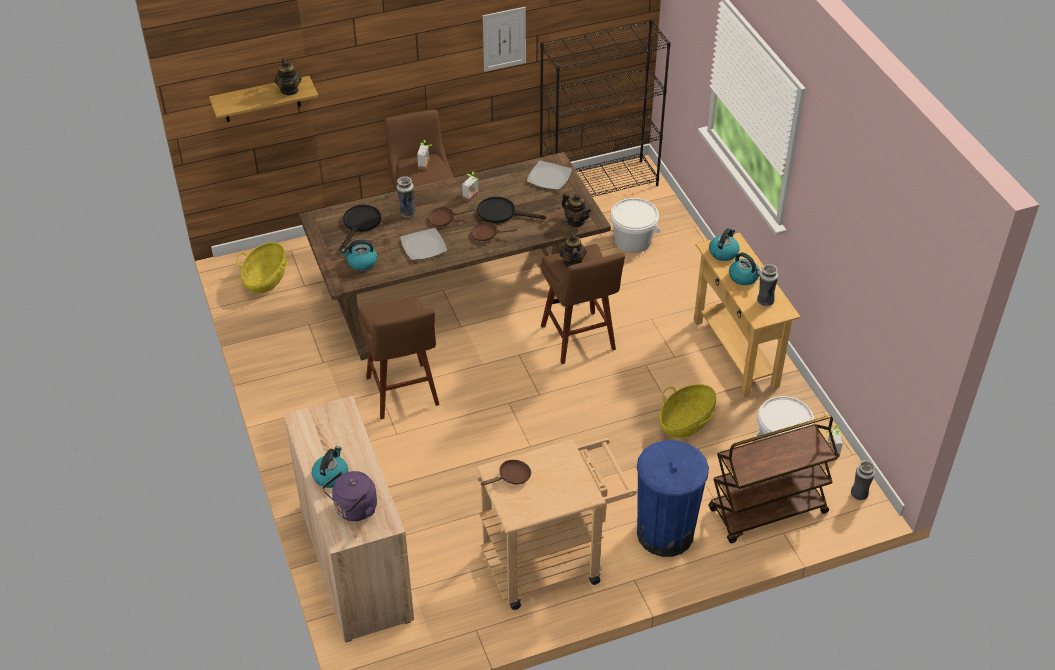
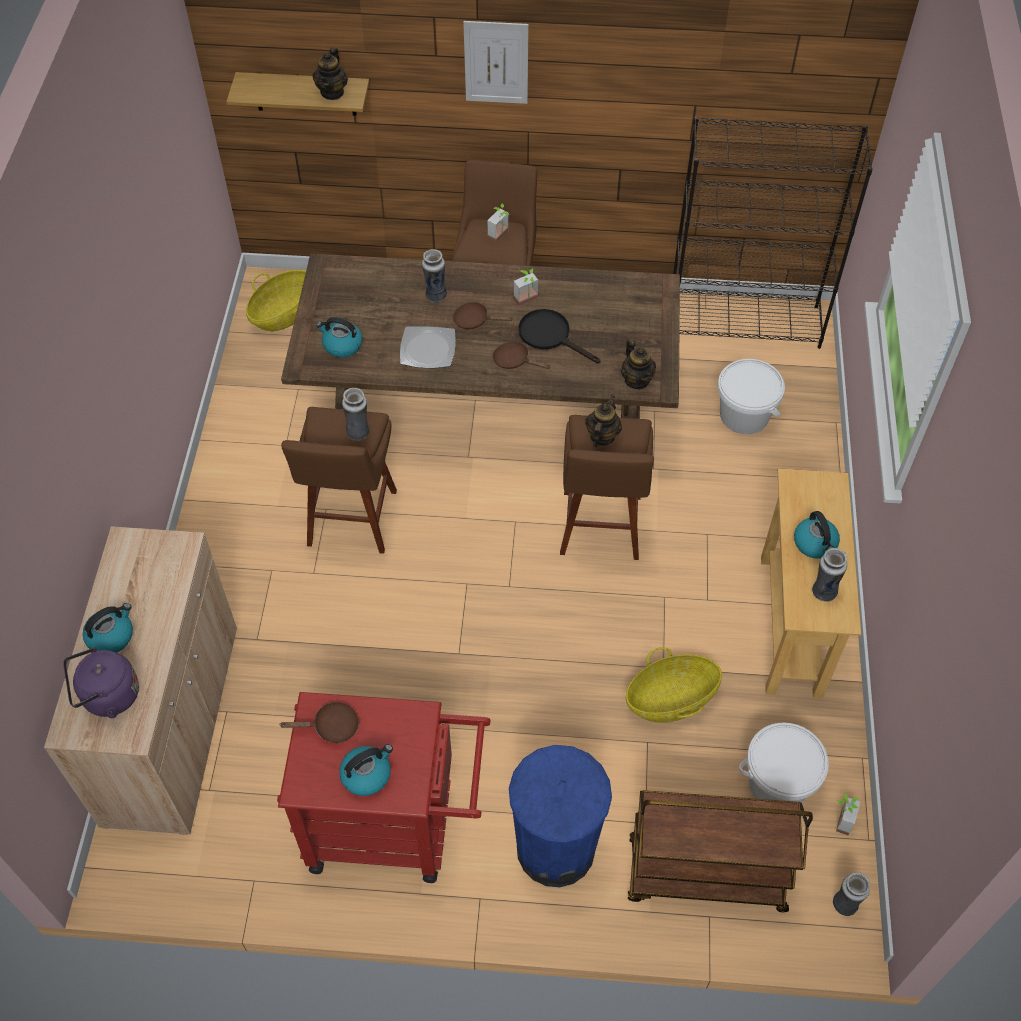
camera: 25 degrees right, 10 degrees up
black frying pan [339,205,381,251] -> none
beige cart [476,438,637,610] -> red cart [277,692,490,883]
picture [483,7,526,72] -> picture moved to [463,21,529,104]
plate [526,161,572,190] -> none
kettle [709,228,740,261] -> kettle moved to [339,744,393,796]
none -> vase [342,388,369,441]

